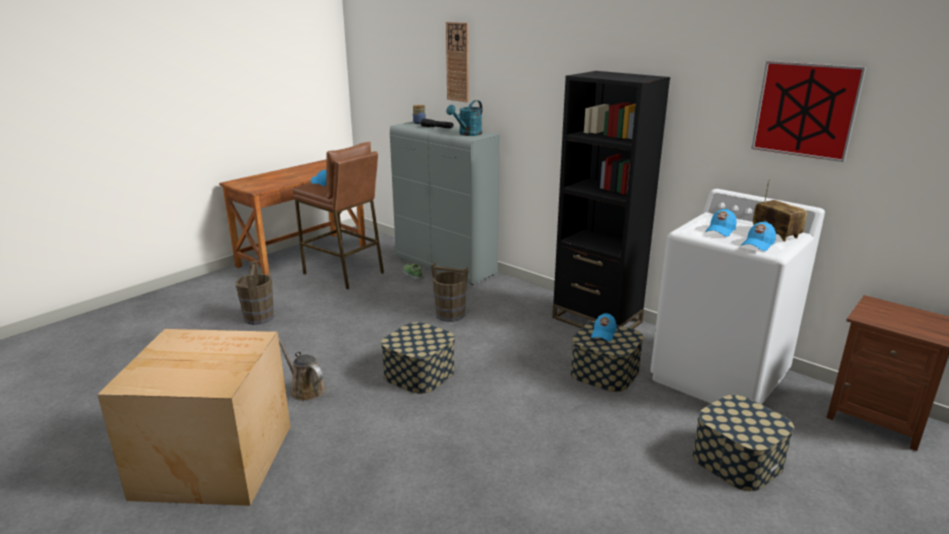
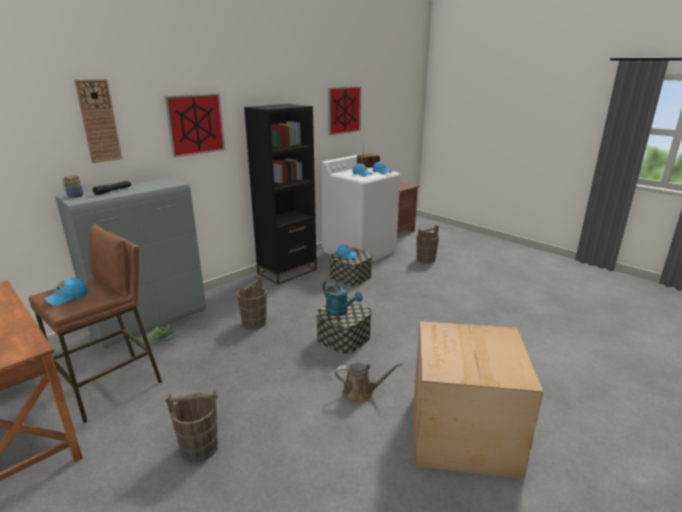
camera: 85 degrees left, 0 degrees up
brown watering can [278,337,325,401] -> brown watering can turned 135 degrees counterclockwise [335,363,402,403]
turquoise watering can [446,100,482,136] -> turquoise watering can moved to [323,280,363,316]
storage box [693,395,794,491] -> brown bucket [416,225,439,264]
none -> picture [164,94,225,157]

